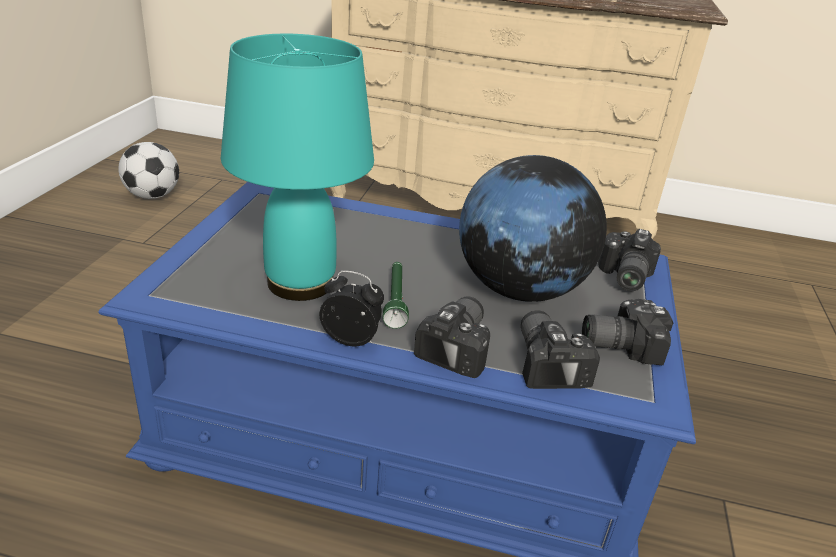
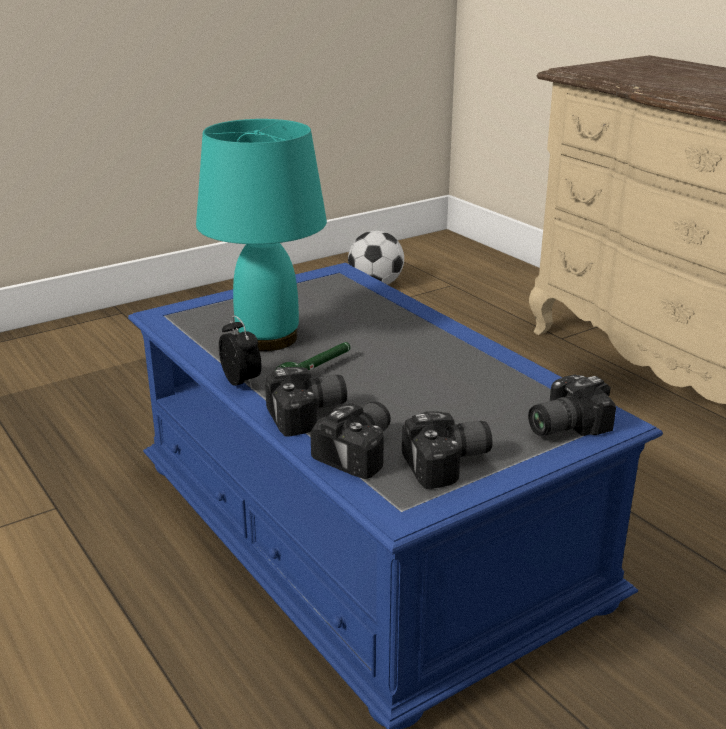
camera: 45 degrees right, 5 degrees down
globe [459,155,607,302] -> none
camera [582,299,673,365] -> camera turned 120 degrees clockwise [402,411,492,489]

